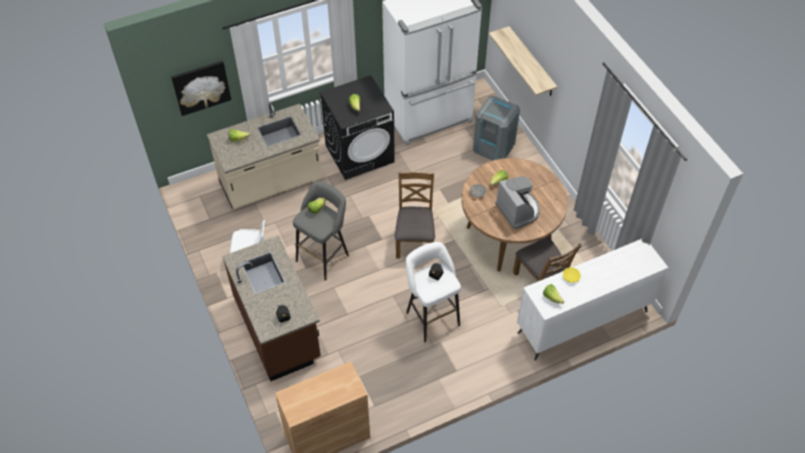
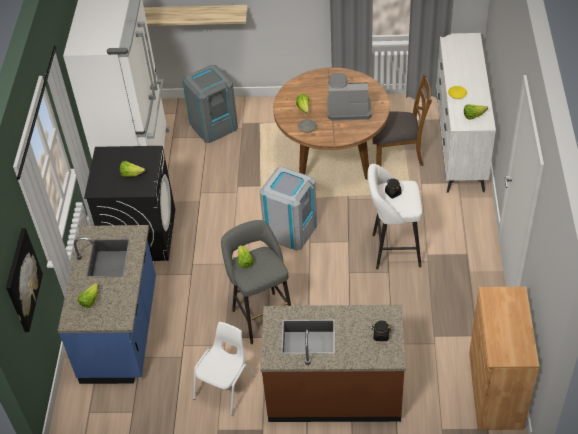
camera: 60 degrees left, 5 degrees down
beige counter [207,103,322,209] -> blue counter [58,225,156,384]
brown chair [395,172,435,259] -> grey trash can [259,167,317,251]

